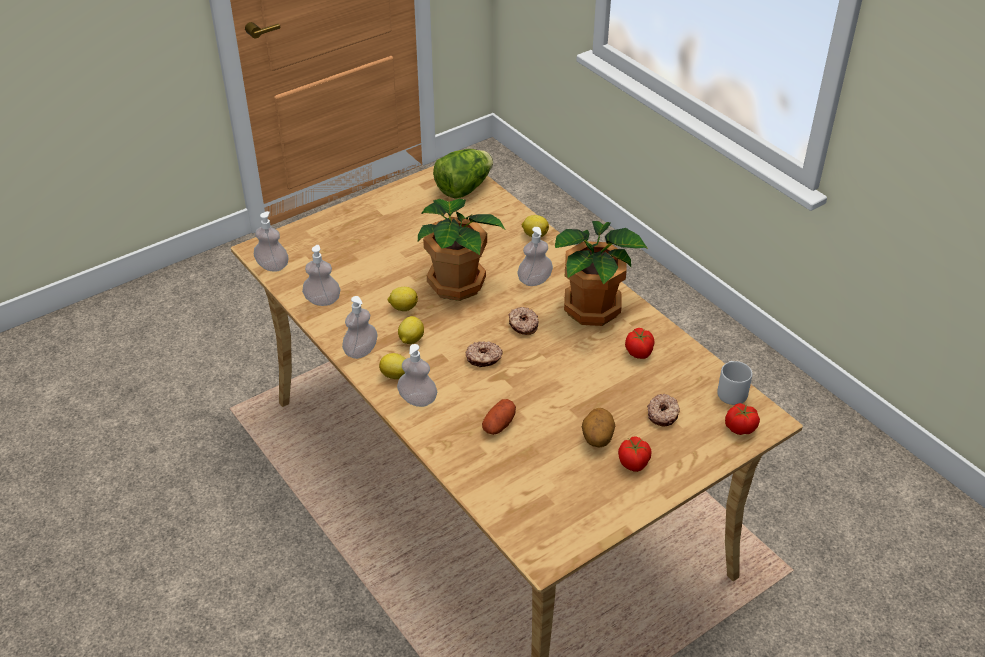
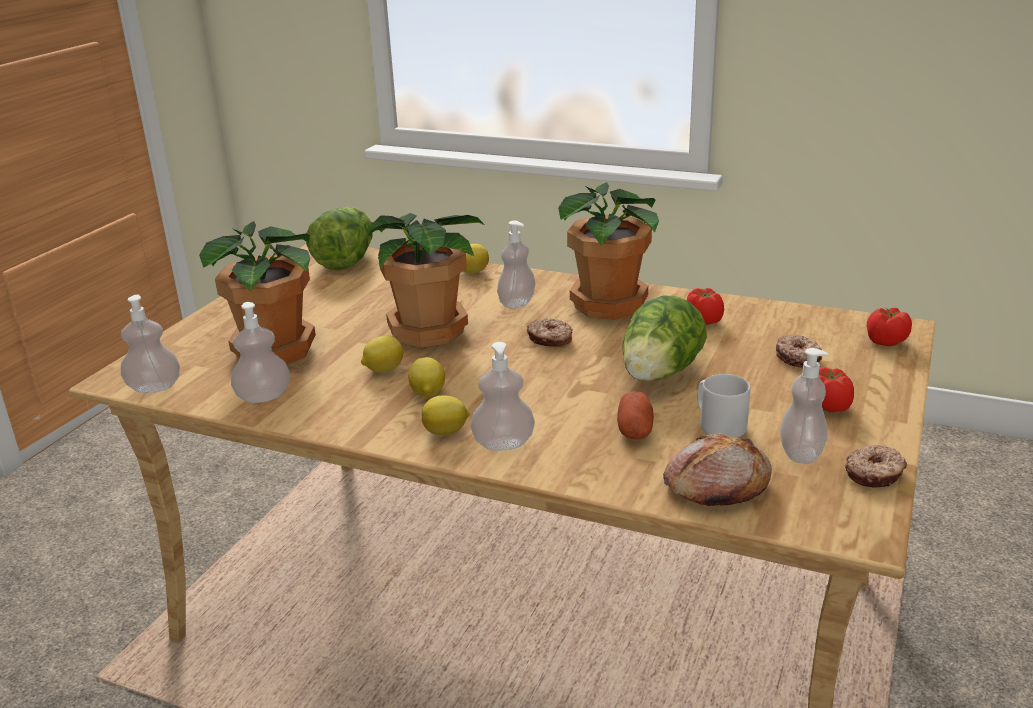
camera: 30 degrees left, 15 degrees down
soap dispenser [342,296,378,359] -> soap dispenser moved to [780,348,829,464]
donut [466,341,503,367] -> donut moved to [845,445,907,488]
potato [582,408,615,448] -> none
grey mug [717,361,752,405] -> grey mug moved to [697,374,751,437]
none -> potted plant [199,221,316,365]
none -> lettuce [623,295,707,381]
none -> bread [663,433,772,506]

